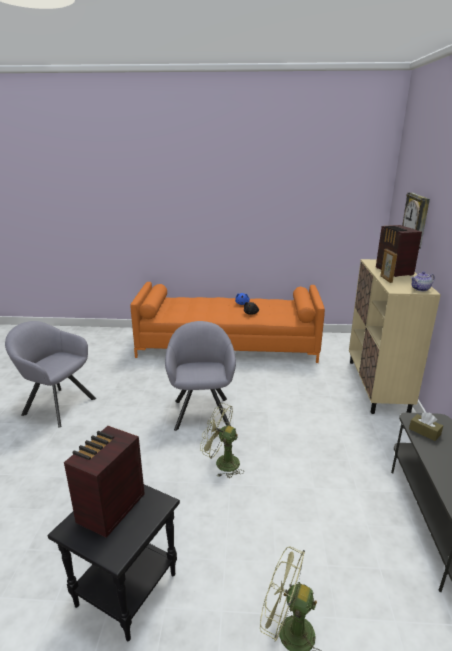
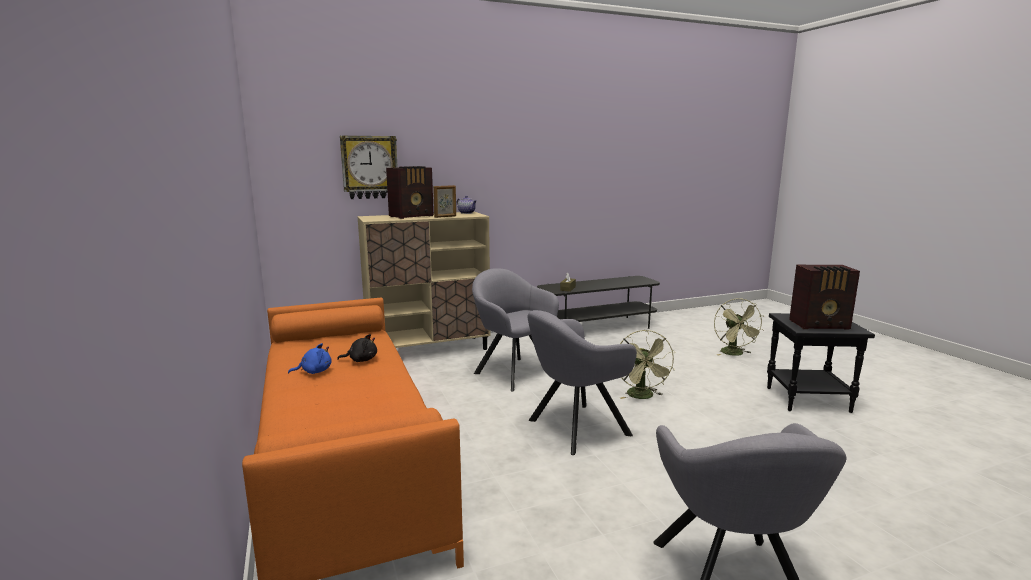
camera: 115 degrees left, 10 degrees down
none -> grey armchair [472,268,559,392]

